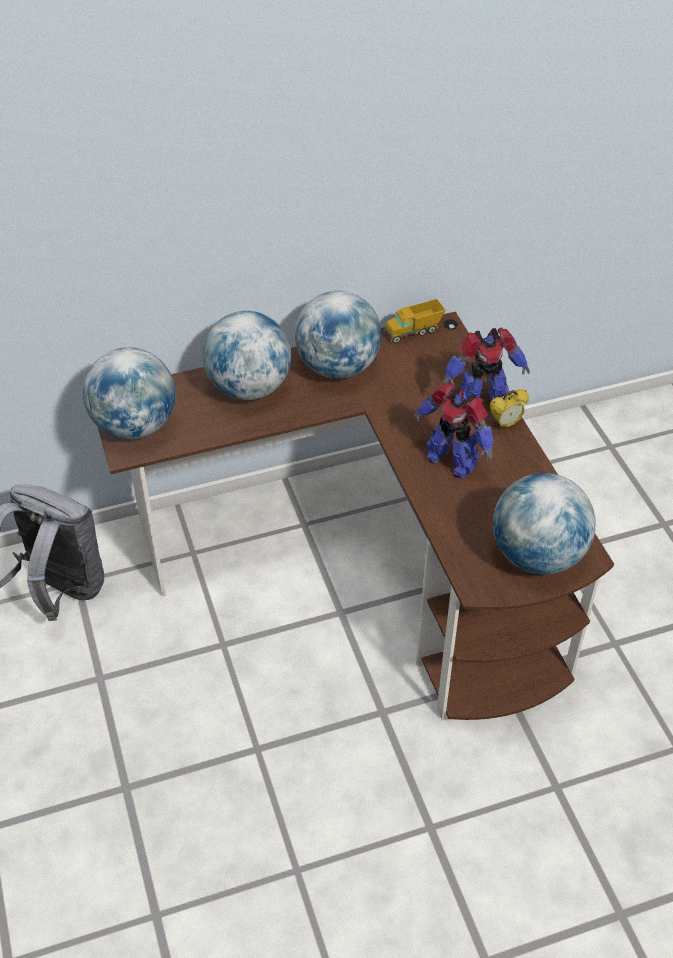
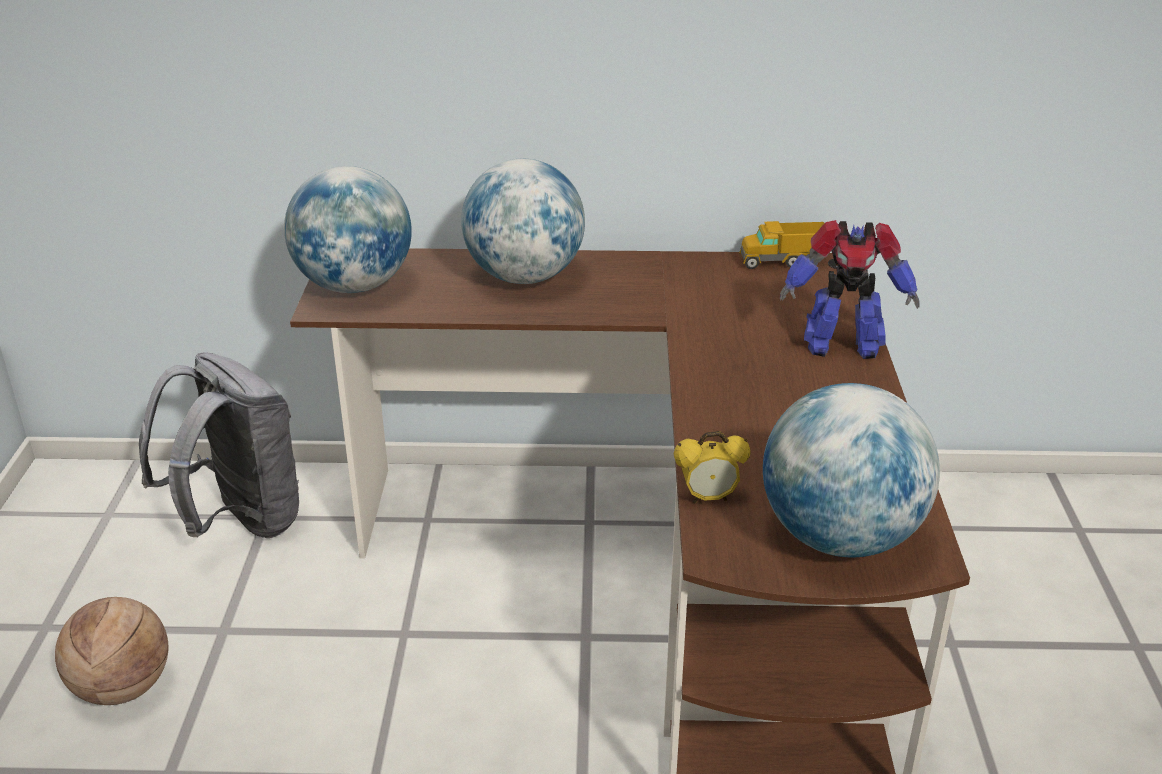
camera: 20 degrees right, 15 degrees down
globe [295,291,382,379] -> none
toy robot [412,383,494,479] -> none
alarm clock [490,389,529,429] -> alarm clock moved to [674,431,751,503]
none -> basketball [55,597,168,705]

